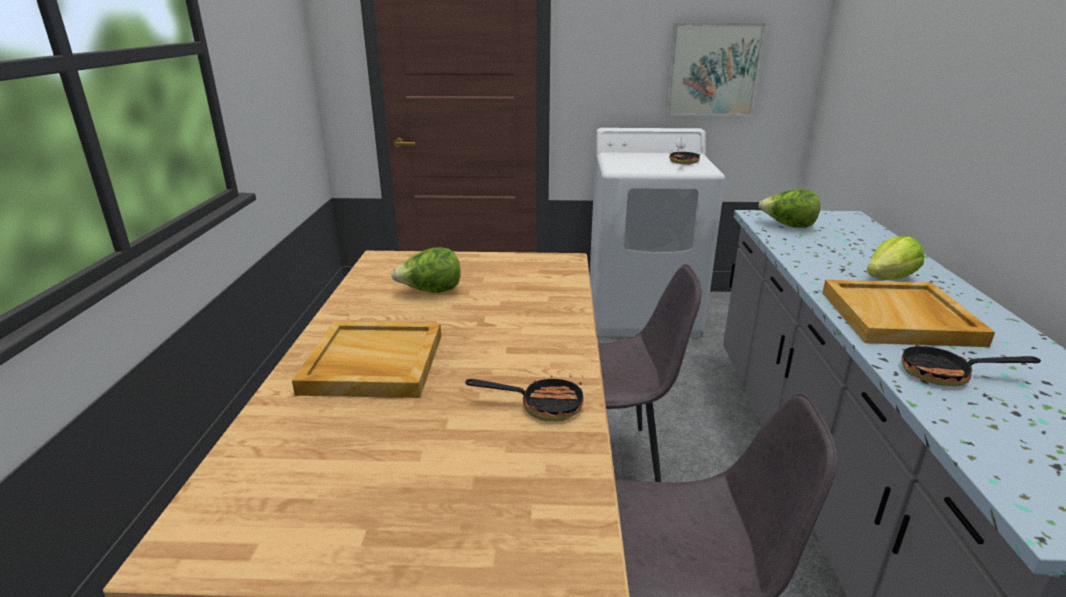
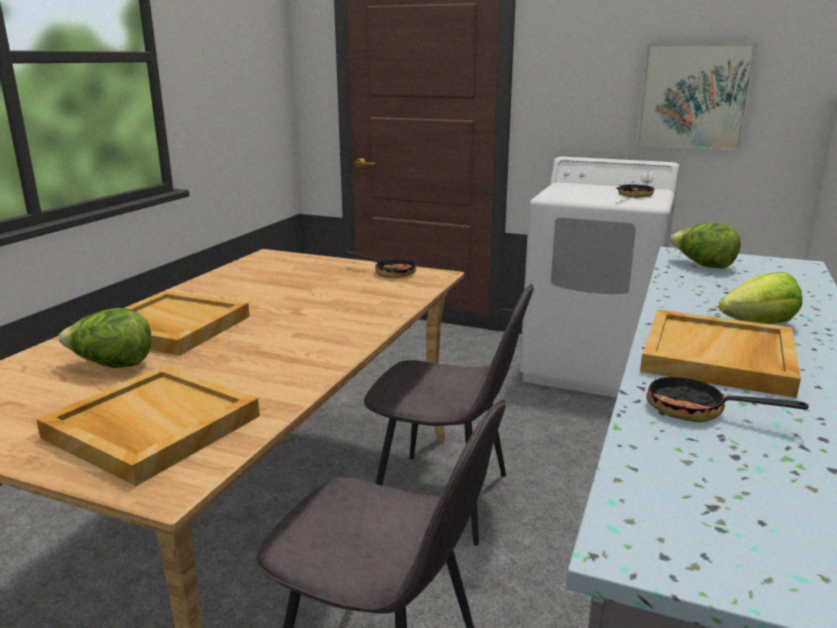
camera: 20 degrees right, 5 degrees down
lettuce [391,247,461,293] -> lettuce moved to [58,308,151,368]
frying pan [465,376,584,421] -> frying pan moved to [344,251,417,278]
none -> beige tray [36,365,260,486]

